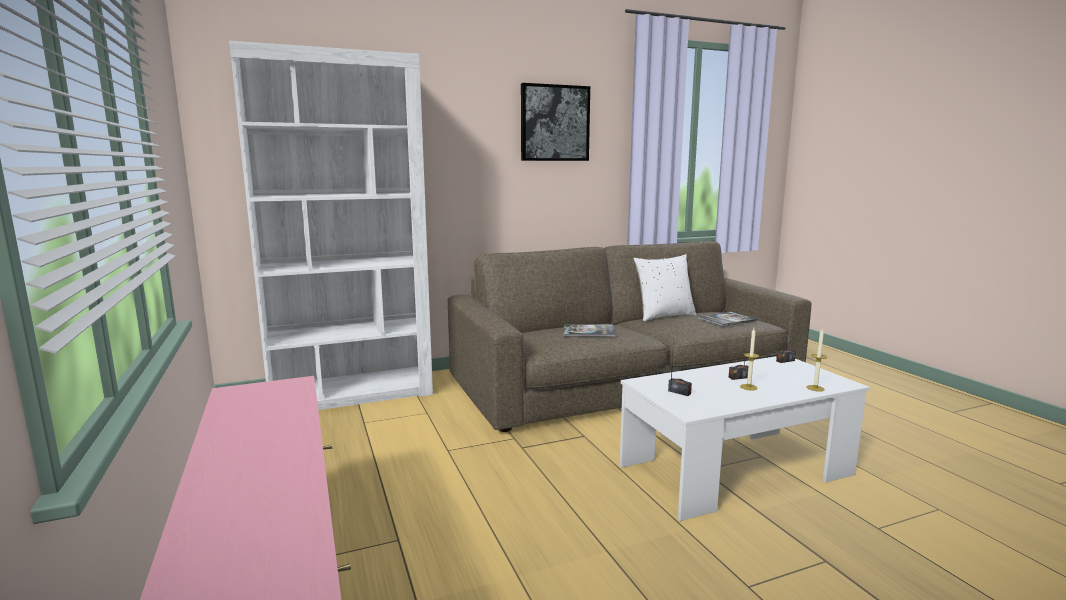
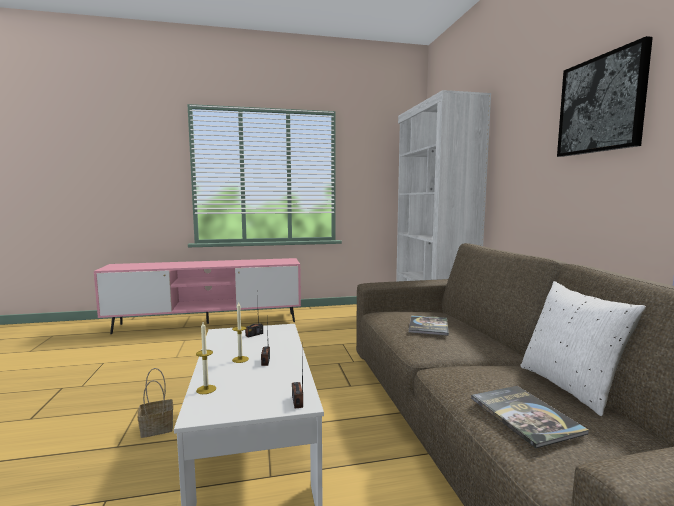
camera: 100 degrees right, 5 degrees down
none -> basket [138,368,173,438]

